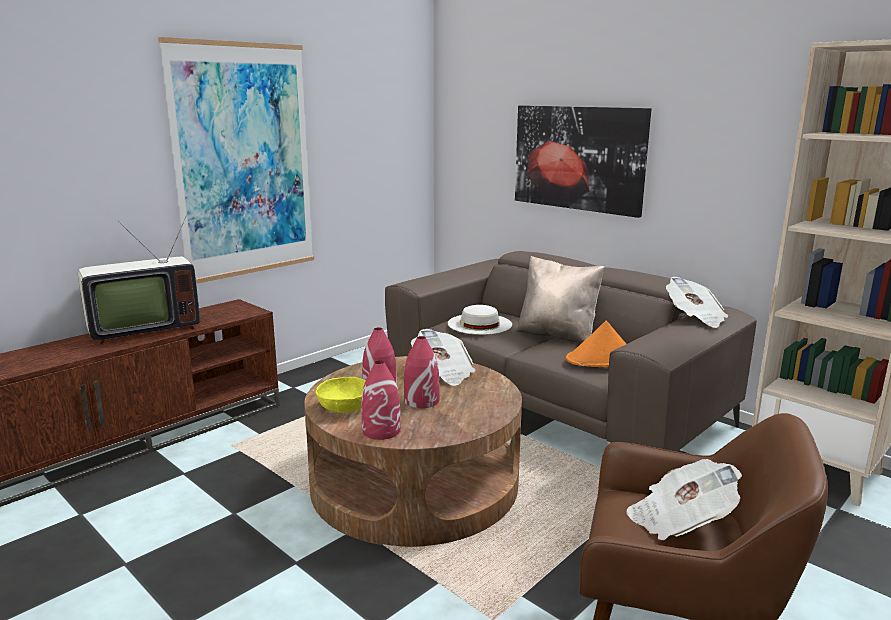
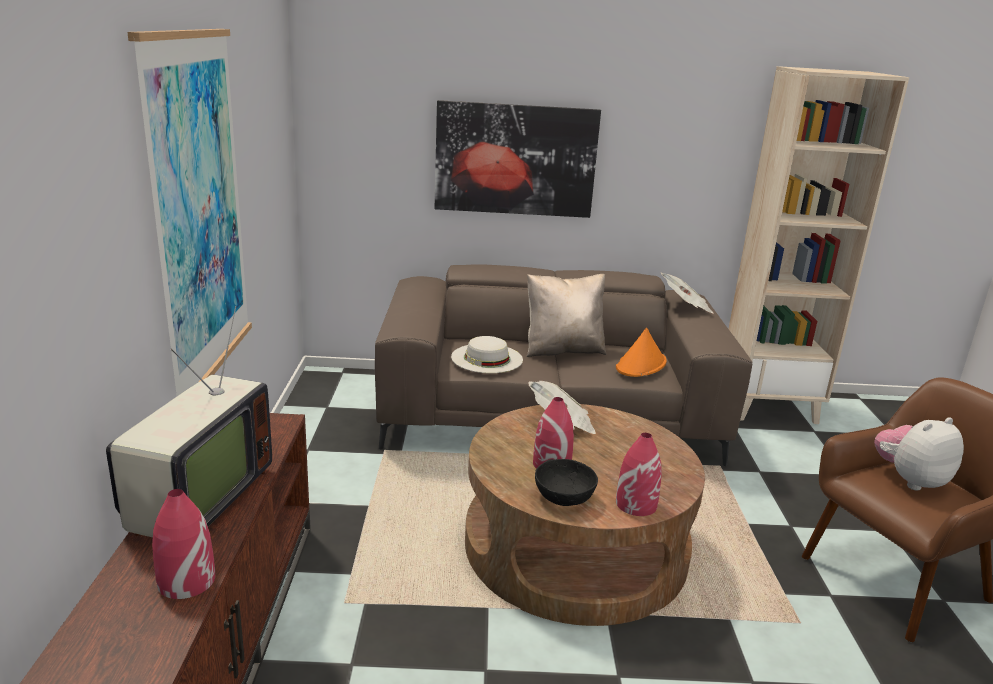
camera: 45 degrees left, 5 degrees up
yellow bowl [316,377,366,413] -> black bowl [535,459,598,506]
red vase [404,336,439,408] -> red vase moved to [152,489,215,599]
newspaper [626,459,742,541] -> plush toy [874,417,964,490]

